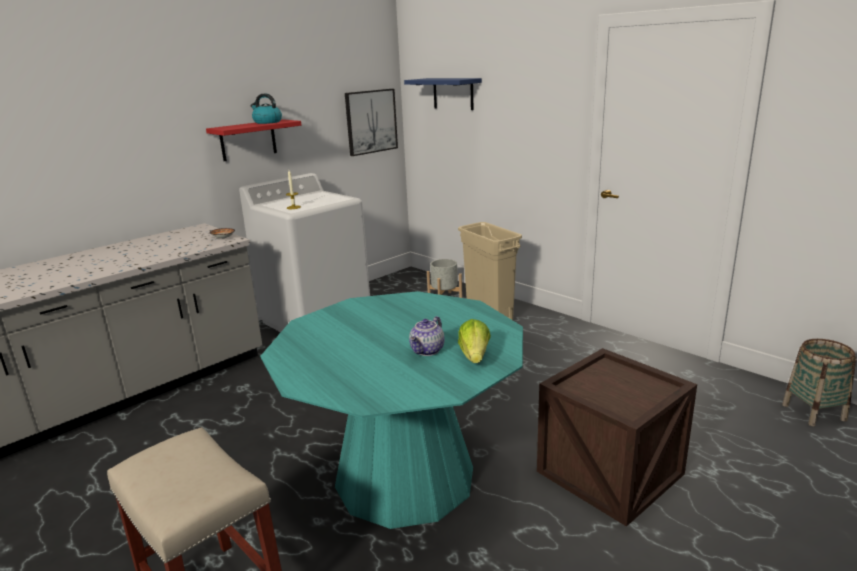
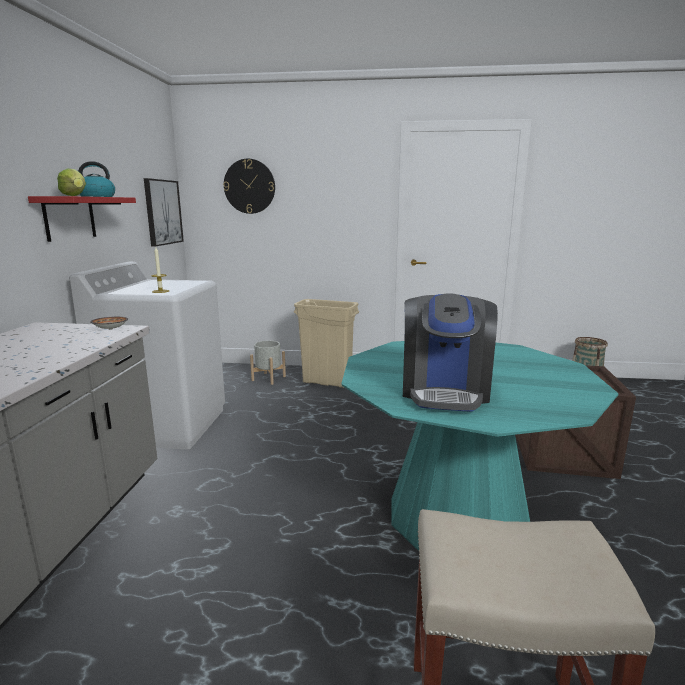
camera: 40 degrees left, 5 degrees down
blue shelf [404,78,482,110] -> wall clock [223,159,275,214]
teapot [409,316,444,356] -> none
lettuce [458,319,491,363] -> lettuce moved to [57,168,86,196]
none -> coffee machine [403,293,498,412]

